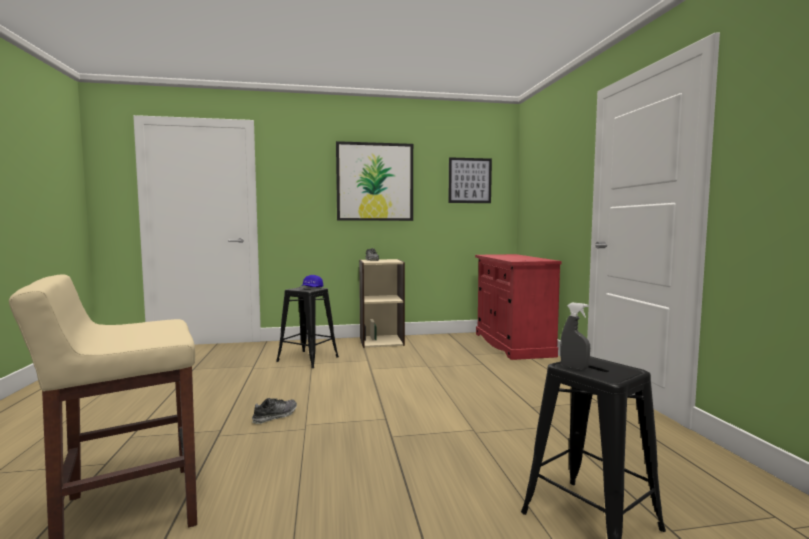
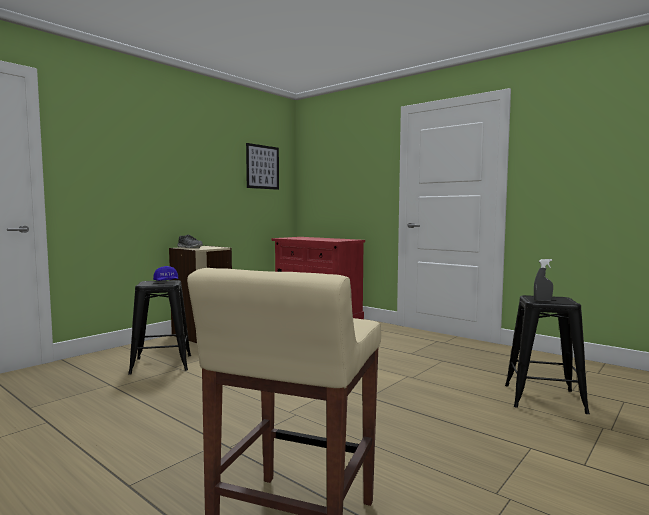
camera: 40 degrees left, 0 degrees up
shoe [252,398,297,424] -> none
picture [336,141,413,221] -> none

